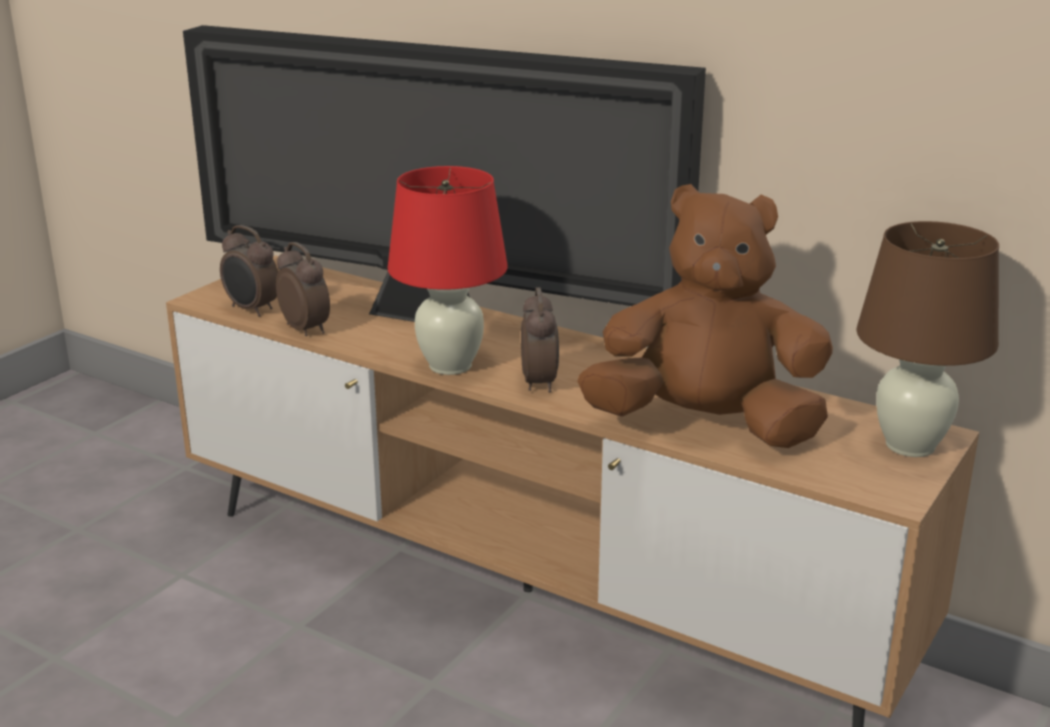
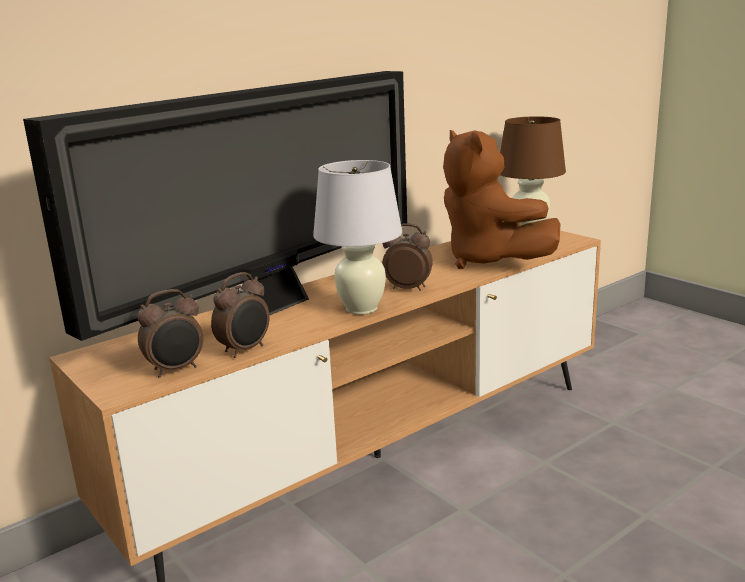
camera: 70 degrees left, 5 degrees down
alarm clock [276,242,330,336] -> alarm clock turned 150 degrees clockwise [211,272,270,358]
red table lamp [388,166,508,375] -> white table lamp [313,160,402,315]
brown plush toy [577,184,833,448] -> brown plush toy turned 60 degrees counterclockwise [443,130,560,269]

